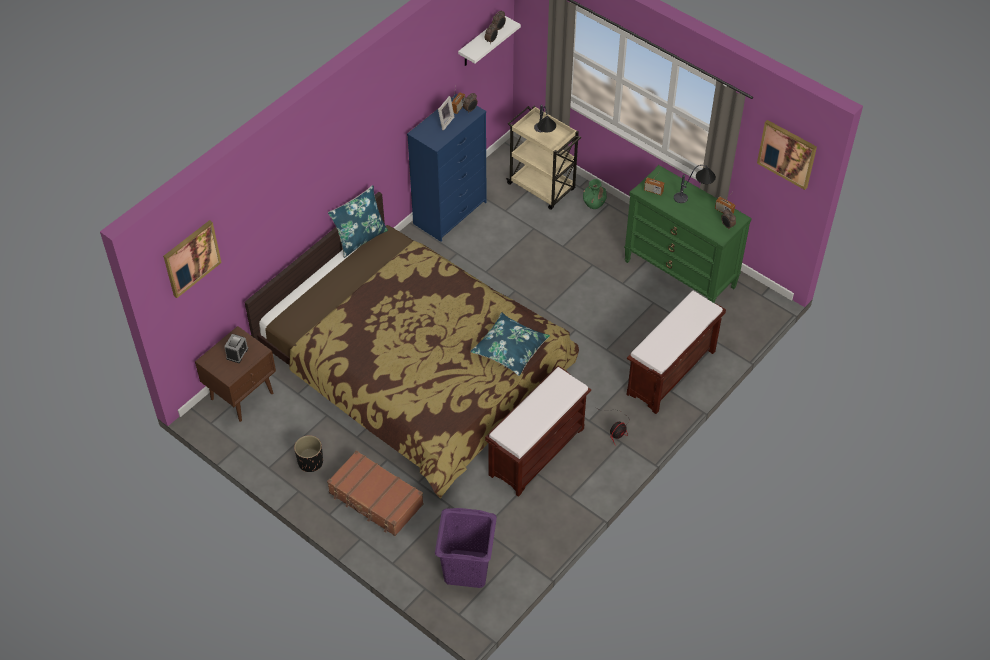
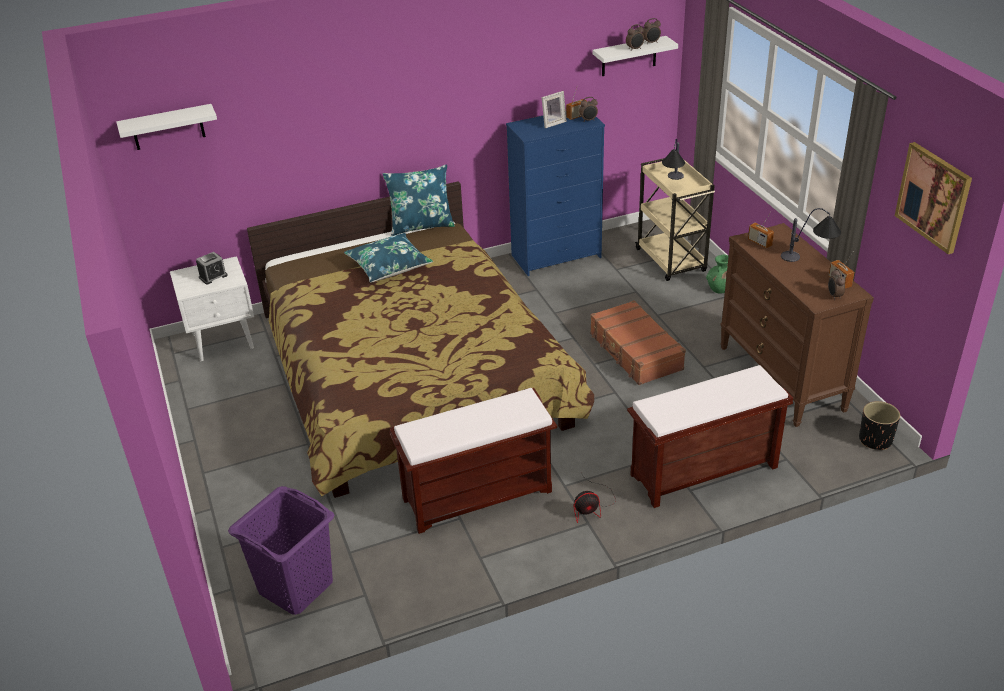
camera: 30 degrees right, 15 degrees down
picture [163,220,222,298] -> white shelf [116,104,217,150]
brown nightstand [195,326,276,422] -> white nightstand [170,256,254,361]
black planter [294,435,323,472] -> black planter moved to [859,401,900,450]
brown suitcase [327,450,424,536] -> brown suitcase moved to [590,300,686,385]
blue pillow [470,312,550,376] -> blue pillow moved to [344,233,433,283]
green dresser [624,165,752,303] -> brown dresser [720,223,874,427]

